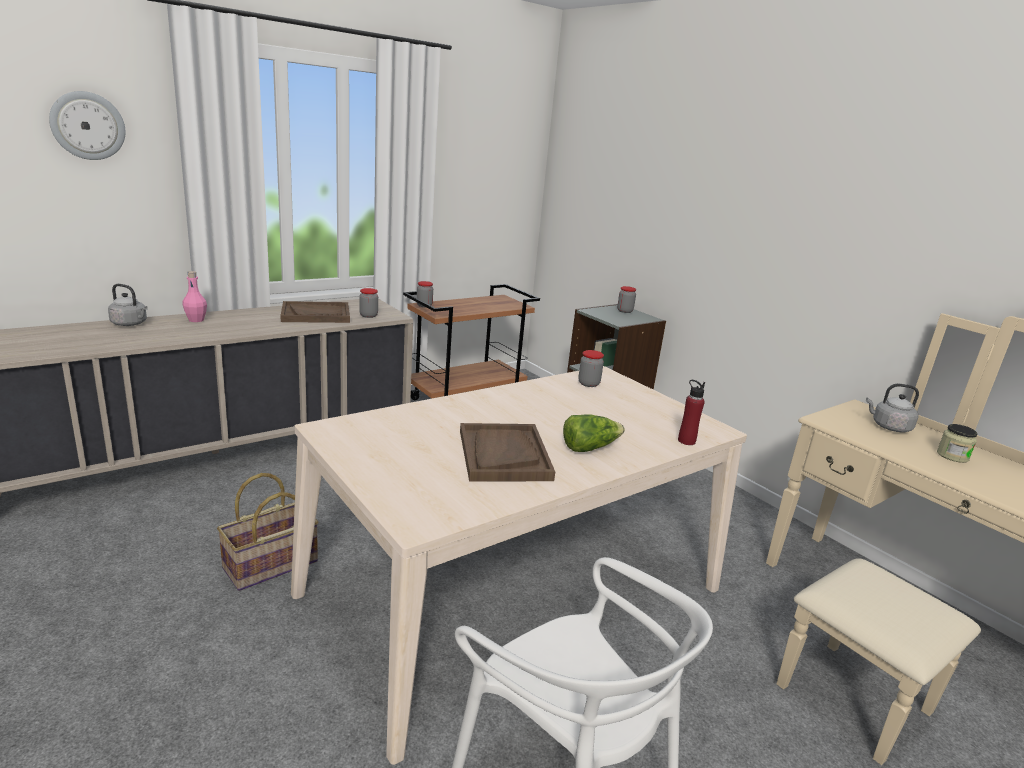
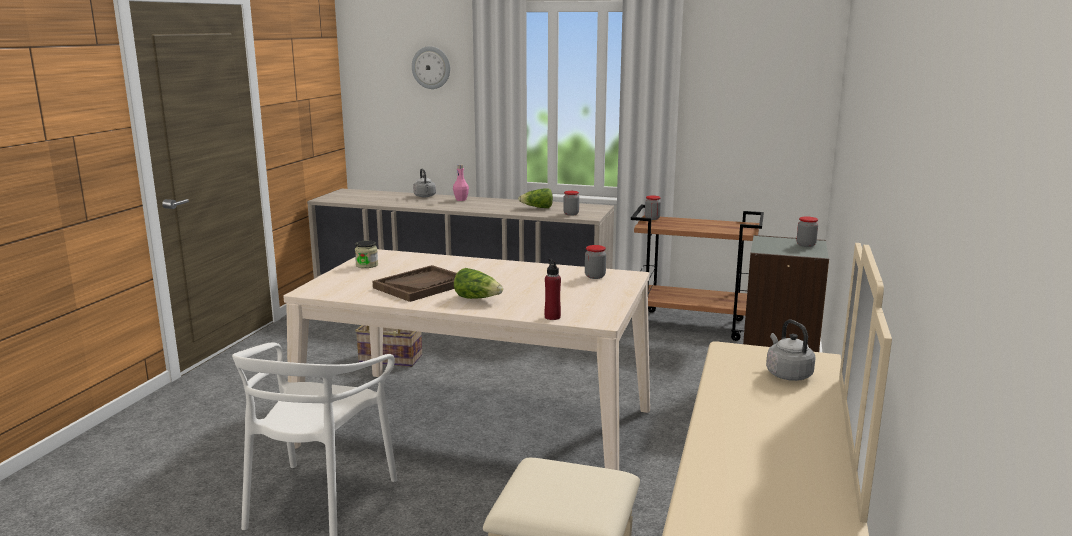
camera: 55 degrees right, 5 degrees down
brown tray [280,301,350,323] -> lettuce [518,188,553,208]
jar [937,424,978,463] -> jar moved to [355,240,378,268]

